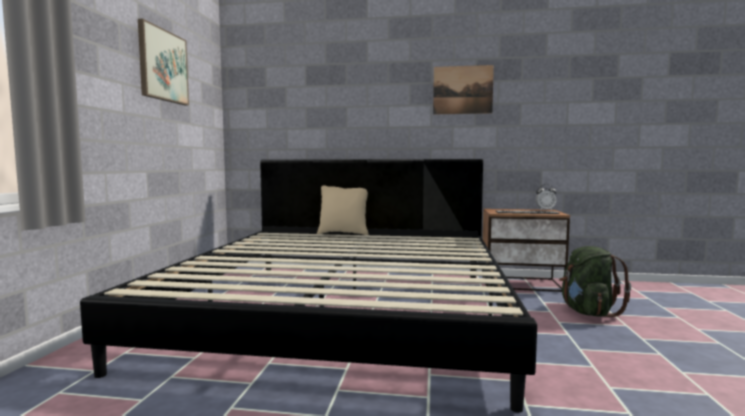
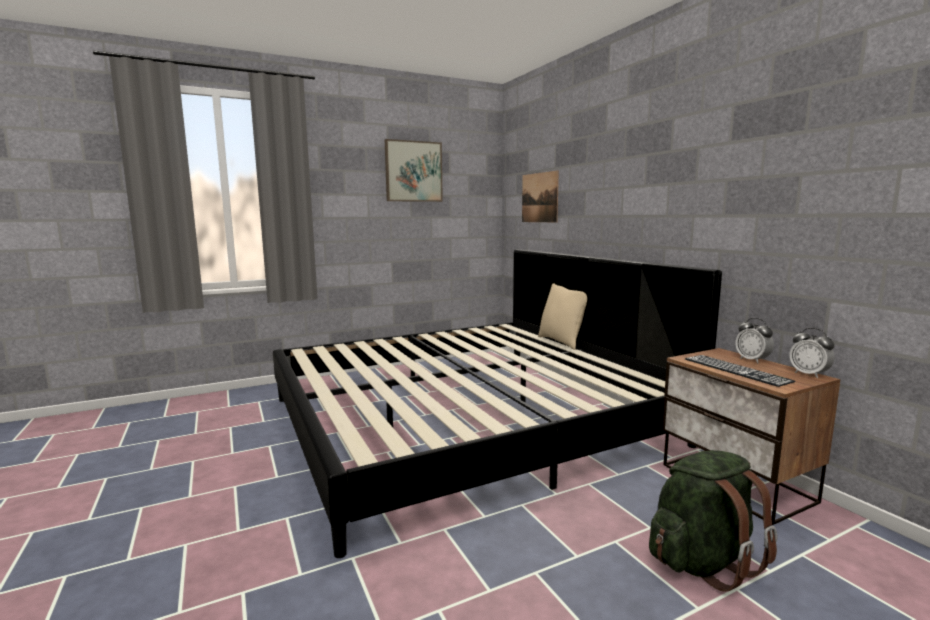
camera: 55 degrees right, 5 degrees up
picture [433,65,494,114] -> picture moved to [522,170,559,222]
none -> alarm clock [735,318,774,363]

